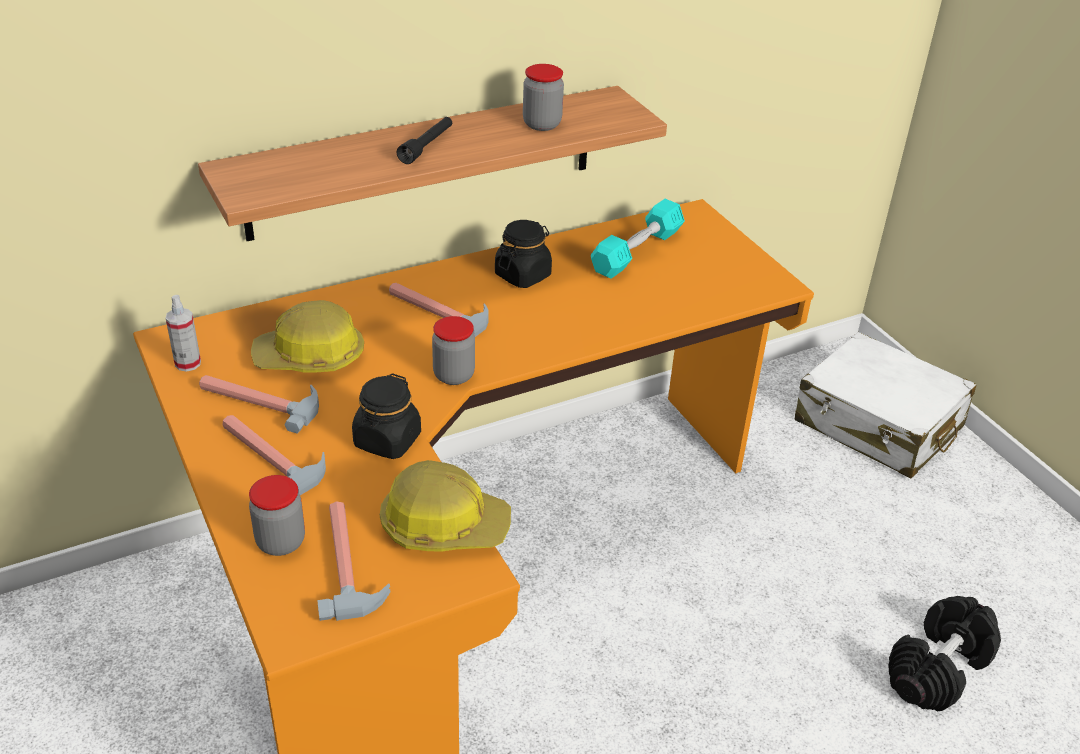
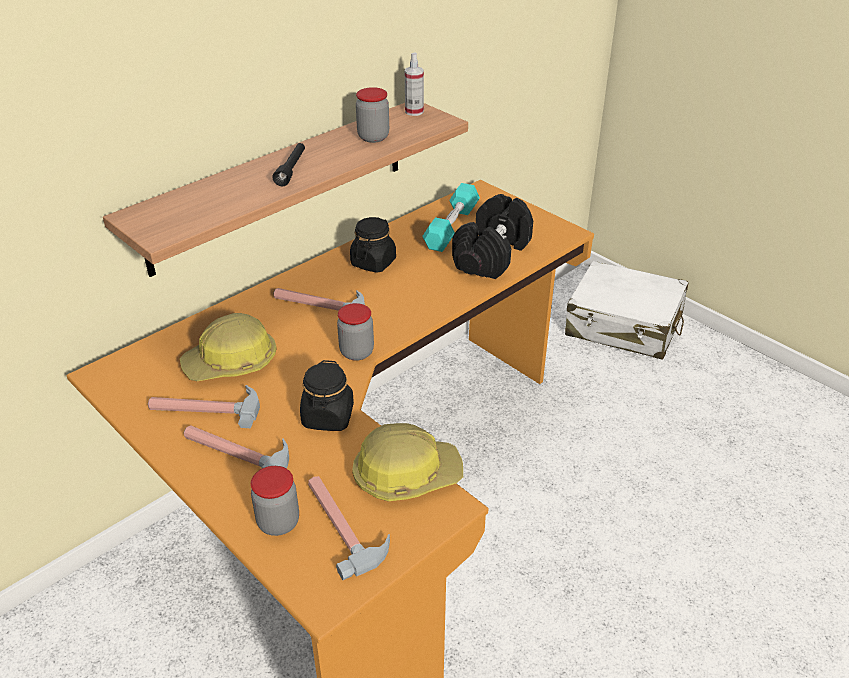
camera: 15 degrees left, 0 degrees up
spray bottle [166,295,201,372] -> spray bottle moved to [405,52,424,116]
black dumbbell [888,596,1001,712] -> black dumbbell moved to [452,194,533,279]

